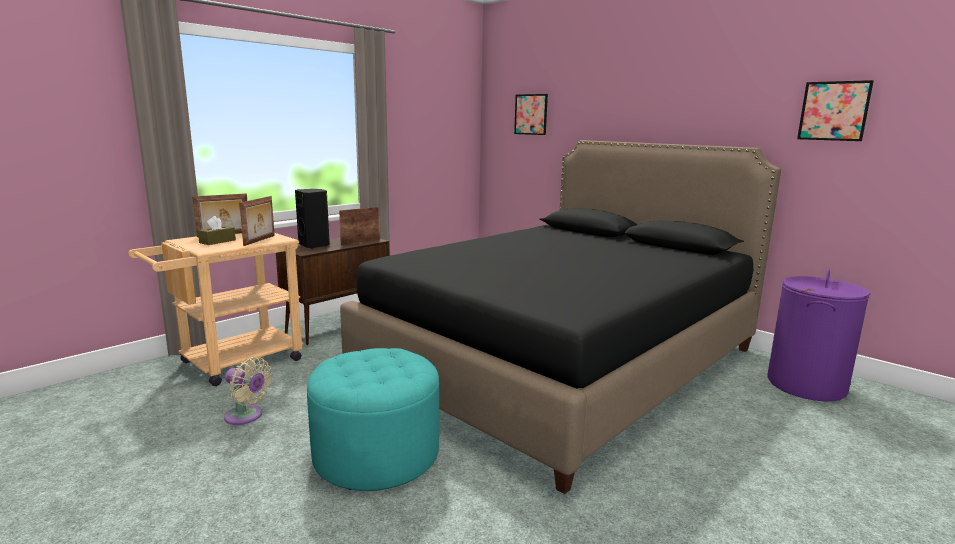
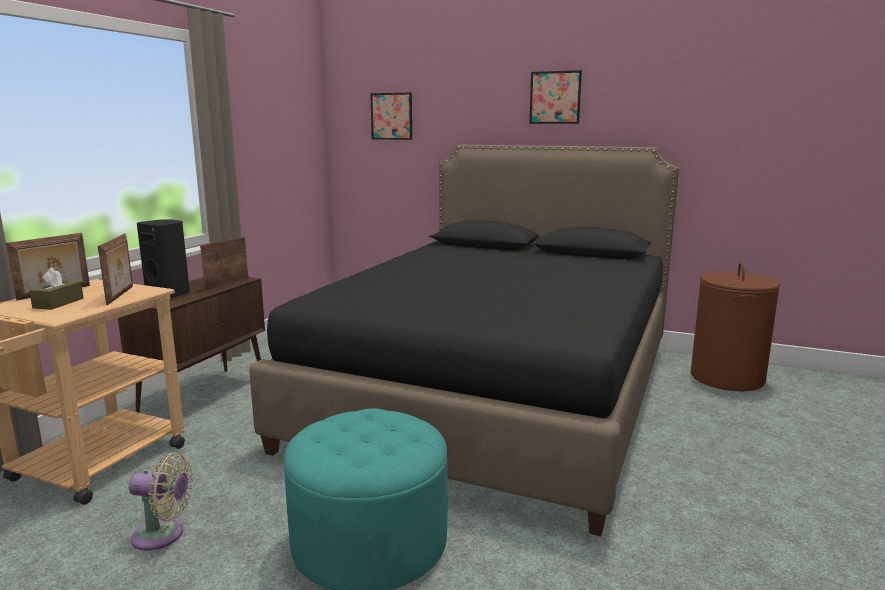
camera: 20 degrees left, 0 degrees up
purple laundry basket [767,269,870,401] -> brown laundry basket [691,262,781,391]
picture [797,80,874,141] -> picture moved to [529,70,582,124]

